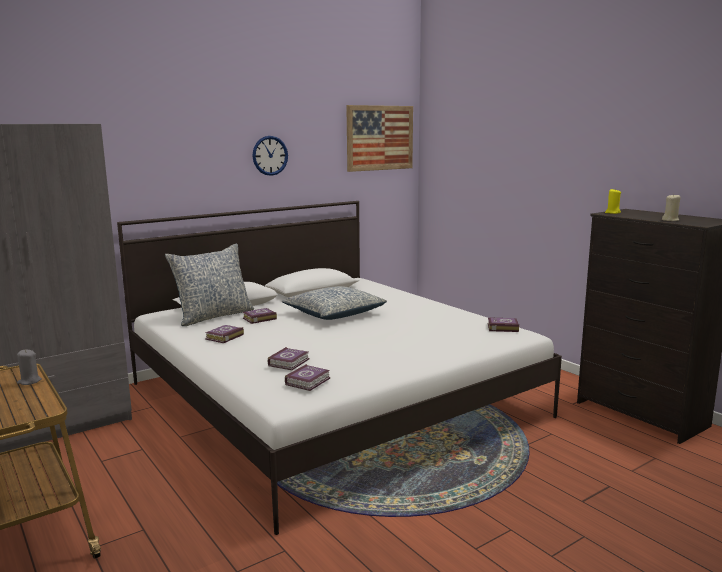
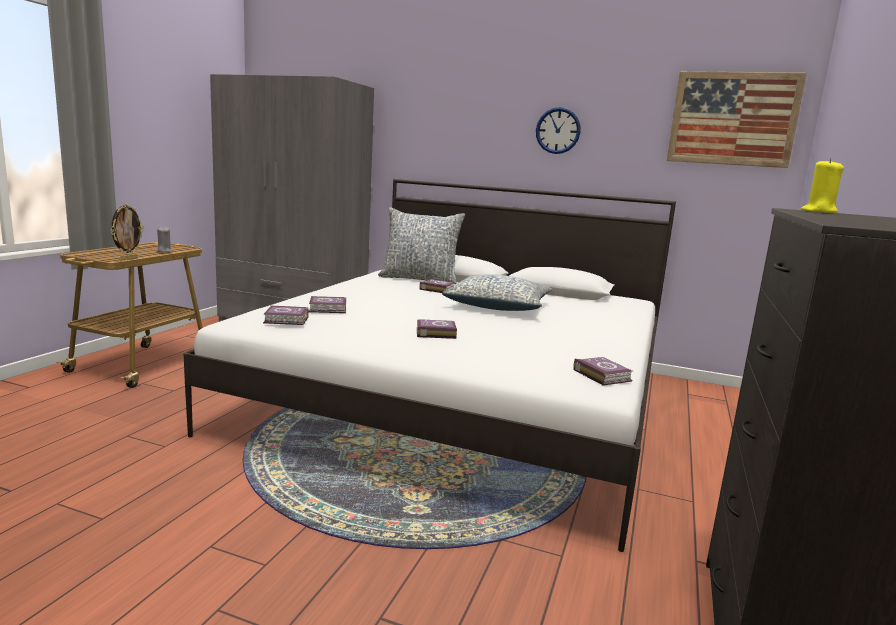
camera: 55 degrees right, 0 degrees up
book [205,325,244,343] -> book moved to [417,319,457,339]
beige candle [662,194,681,221] -> none
none -> picture frame [111,203,144,261]

